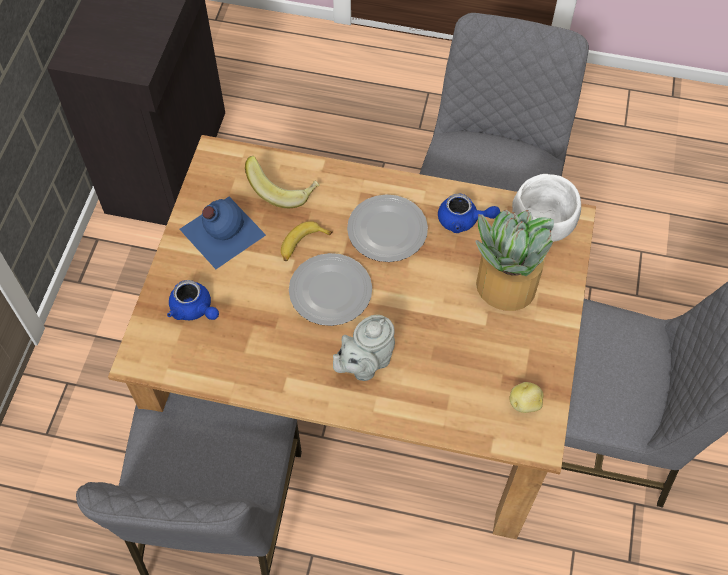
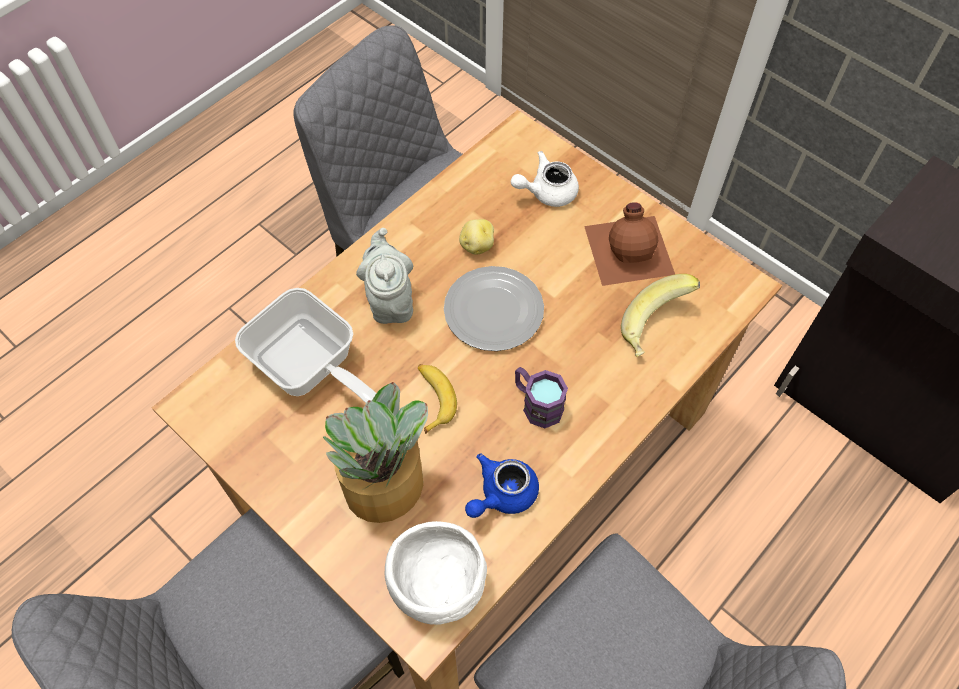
camera: 120 degrees right, 0 degrees up
blue teapot [167,280,219,320] -> white teapot [511,151,579,207]
blue bottle [179,197,266,269] -> brown bottle [584,202,675,286]
banana [281,221,333,261] -> banana moved to [418,364,457,434]
plate [347,194,428,262] -> purple mug [515,367,568,428]
potato [509,382,544,413] -> potato moved to [459,219,494,254]
none -> frying pan [235,288,376,403]

